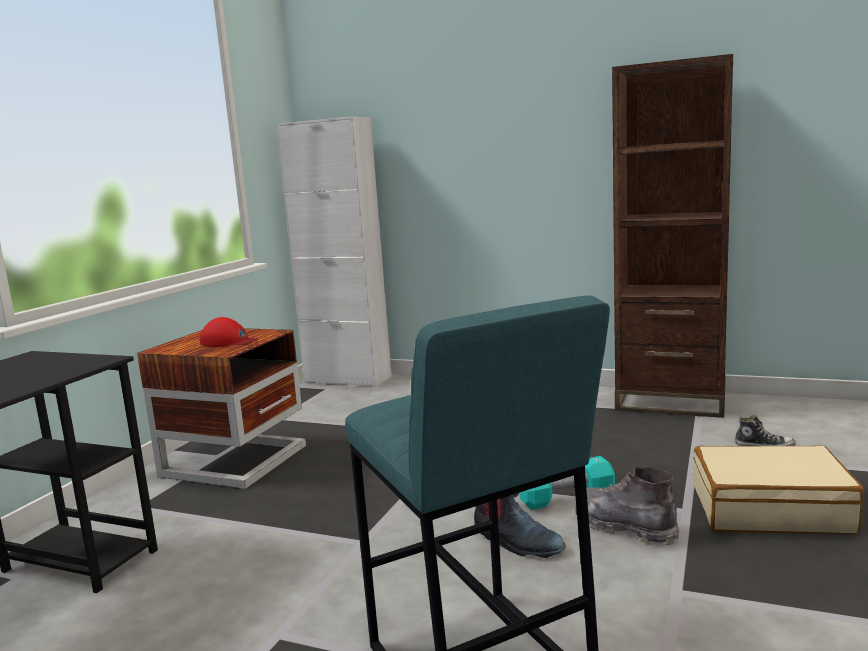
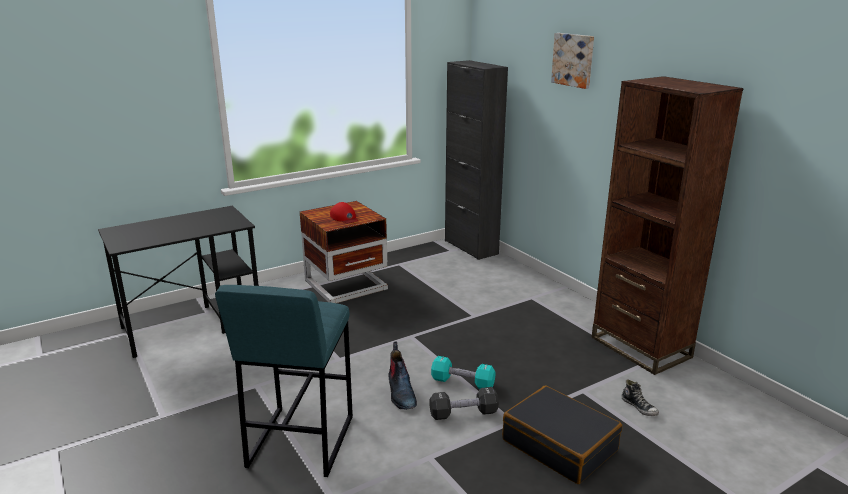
camera: 35 degrees right, 10 degrees up
white cabinet [276,116,392,387] -> black cabinet [445,60,508,260]
grey boot [575,466,680,546] -> black dumbbell [429,387,499,420]
beige suitcase [693,446,864,534] -> black suitcase [502,385,622,484]
none -> picture [551,33,594,89]

